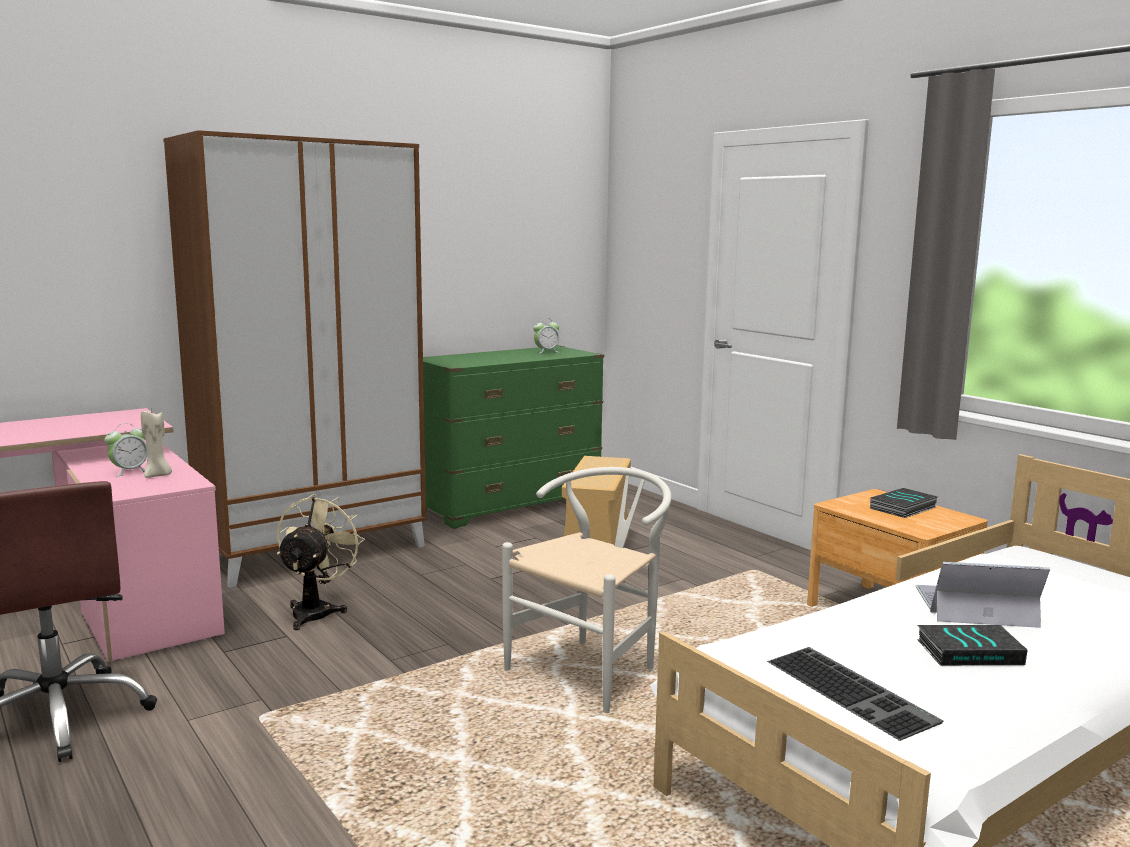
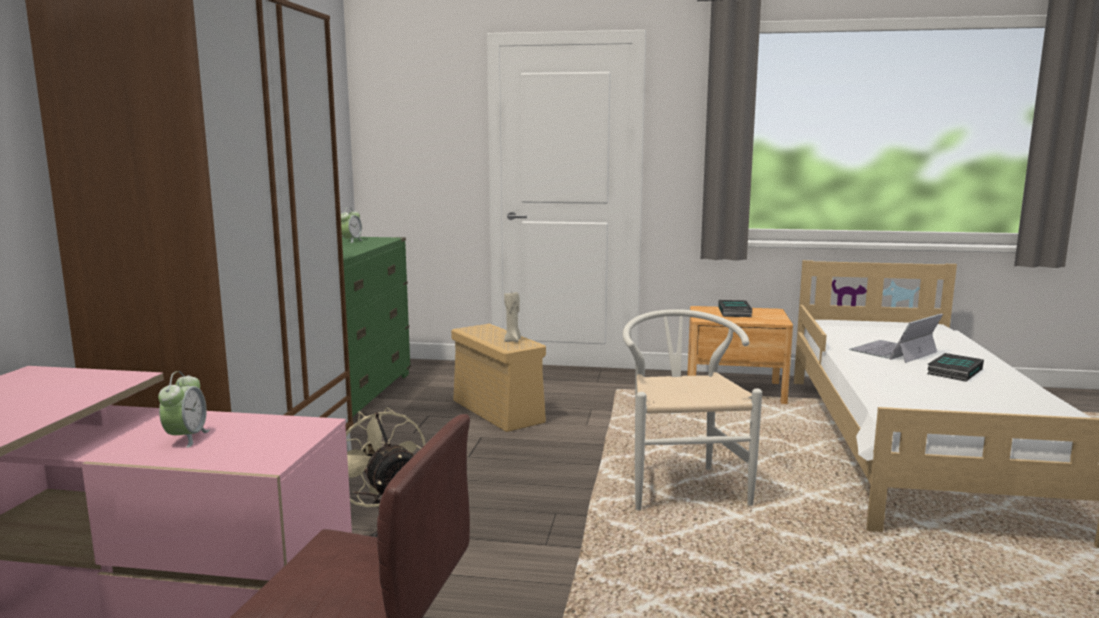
camera: 45 degrees left, 0 degrees up
beige candle [141,408,172,478] -> beige candle moved to [504,292,521,342]
keyboard [767,647,943,741] -> none

